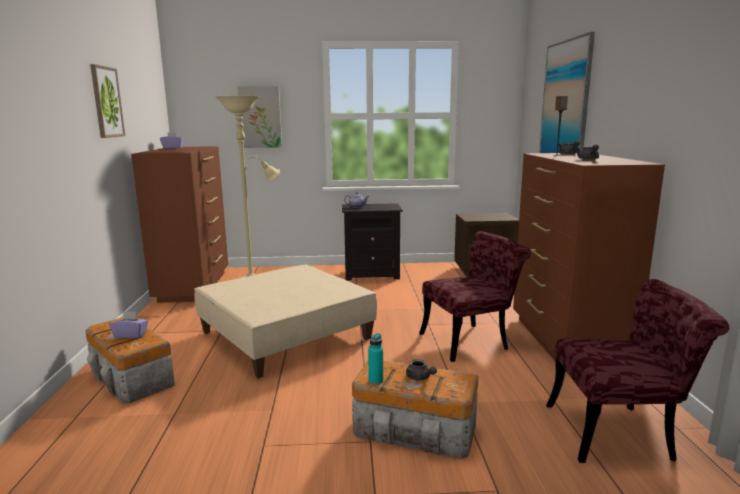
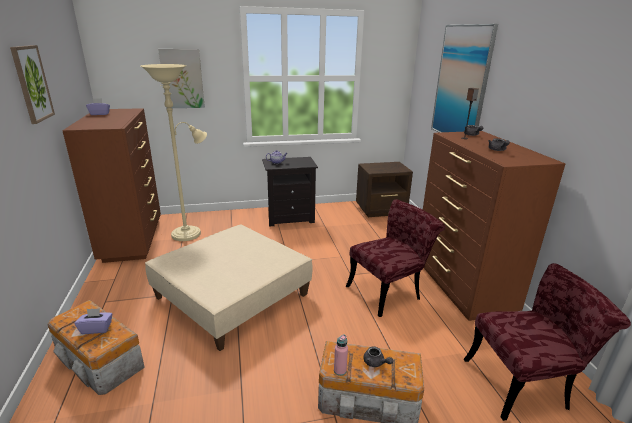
camera: 10 degrees left, 10 degrees up
turquoise bottle [368,333,383,385] -> pink bottle [334,334,348,376]

